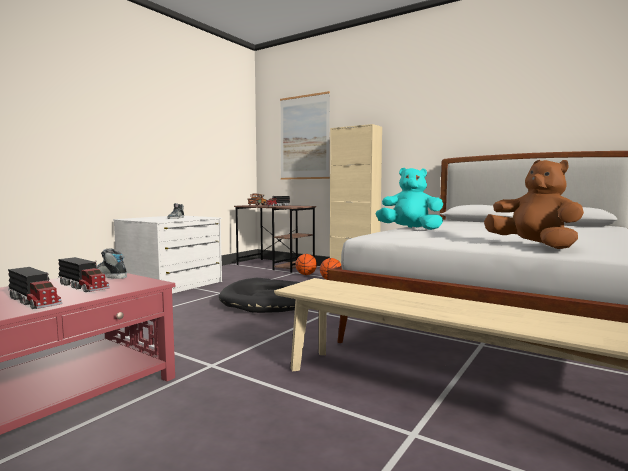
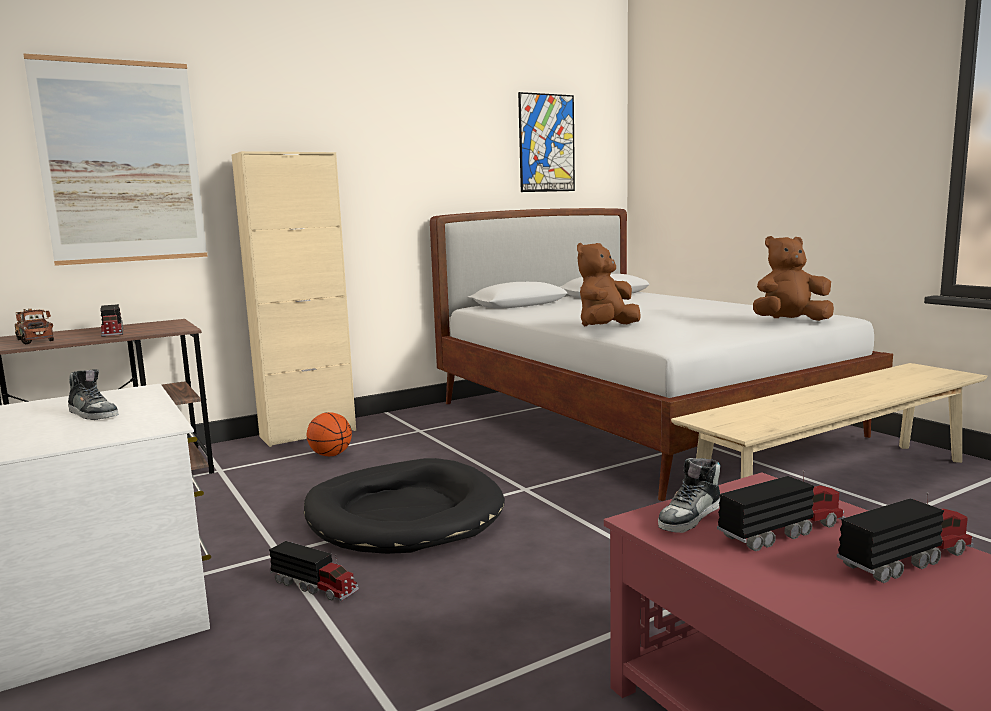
camera: 65 degrees left, 5 degrees up
basketball [295,254,317,275] -> none
turquoise plush toy [376,168,443,230] -> brown plush toy [577,243,641,326]
none -> toy truck [269,541,359,601]
none -> picture [518,92,575,192]

